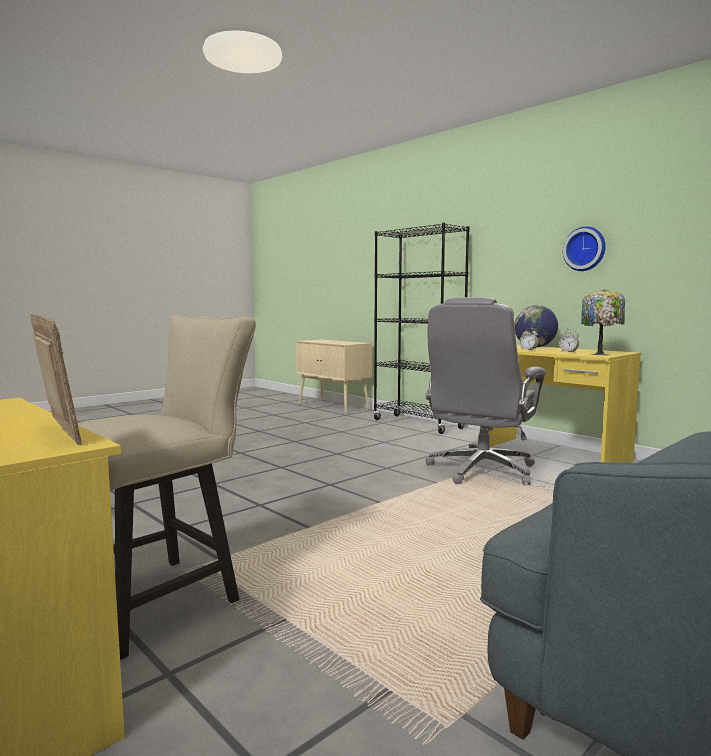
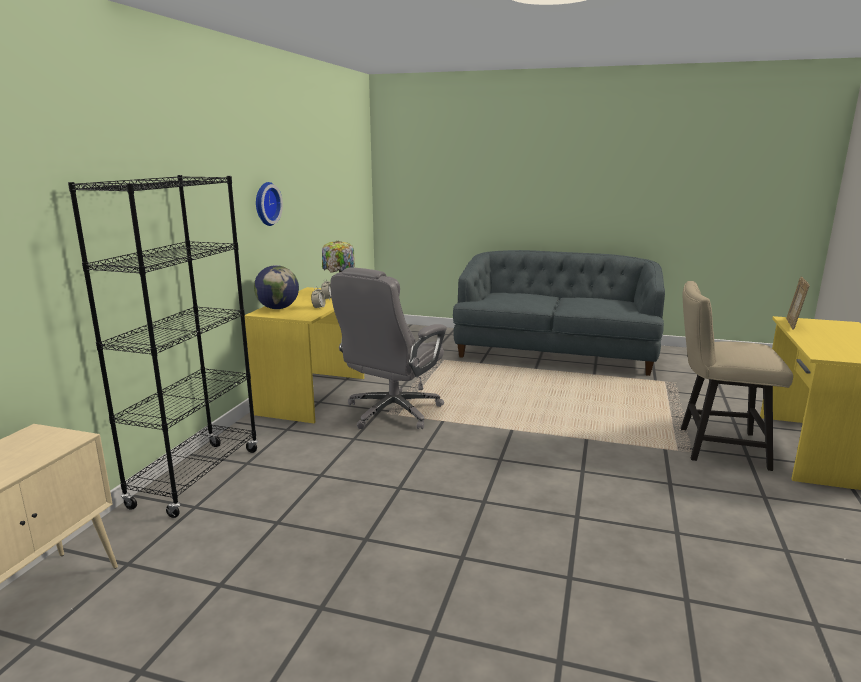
camera: 120 degrees left, 10 degrees up
grey office chair [425,297,546,485] -> grey office chair turned 120 degrees clockwise [331,267,447,429]

